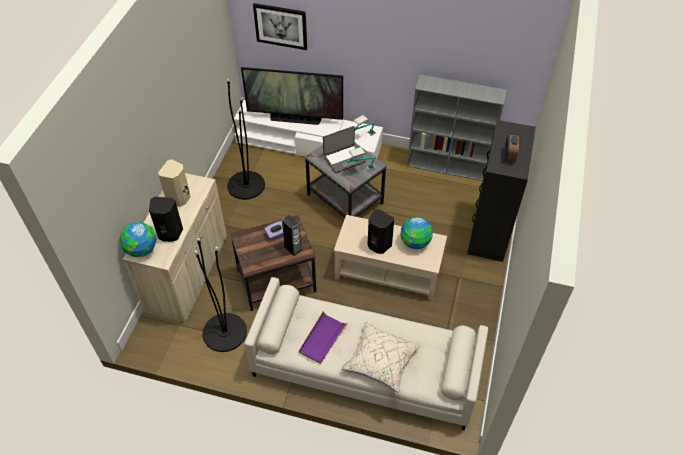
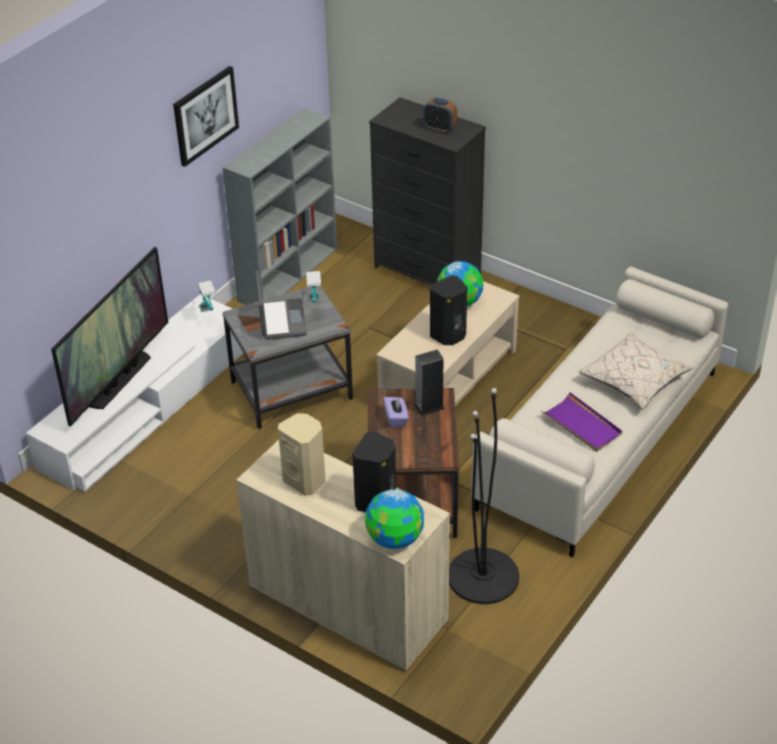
camera: 70 degrees left, 10 degrees down
black floor lamp [227,78,265,200] -> none
picture [253,3,307,50] -> picture moved to [173,66,239,167]

